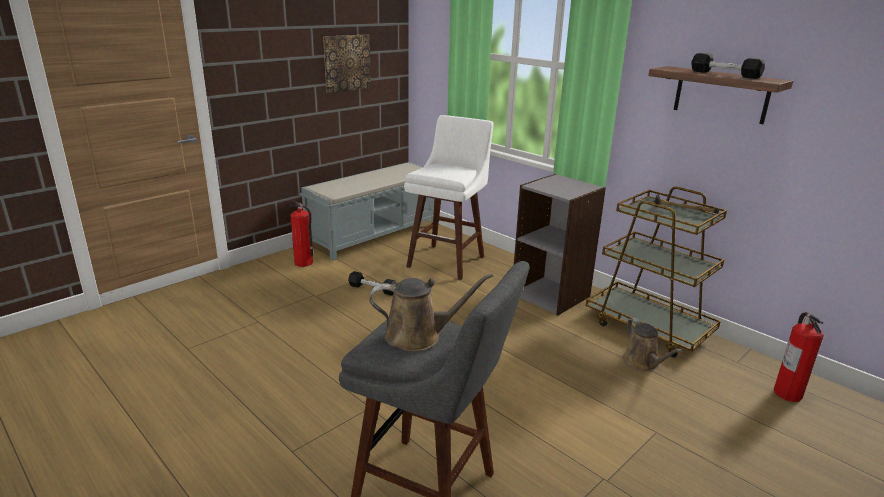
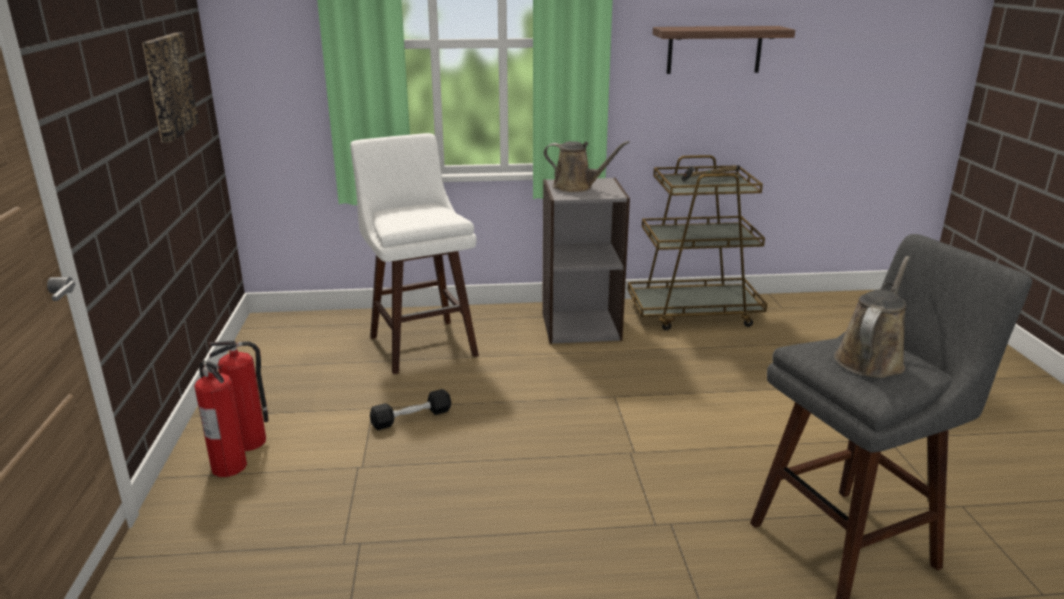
camera: 50 degrees left, 0 degrees up
grey bench [300,162,434,261] -> none
brown watering can [623,318,683,371] -> brown watering can moved to [544,141,630,192]
black dumbbell [691,53,765,79] -> none
fire extinguisher [774,312,824,402] -> fire extinguisher moved to [194,360,247,477]

